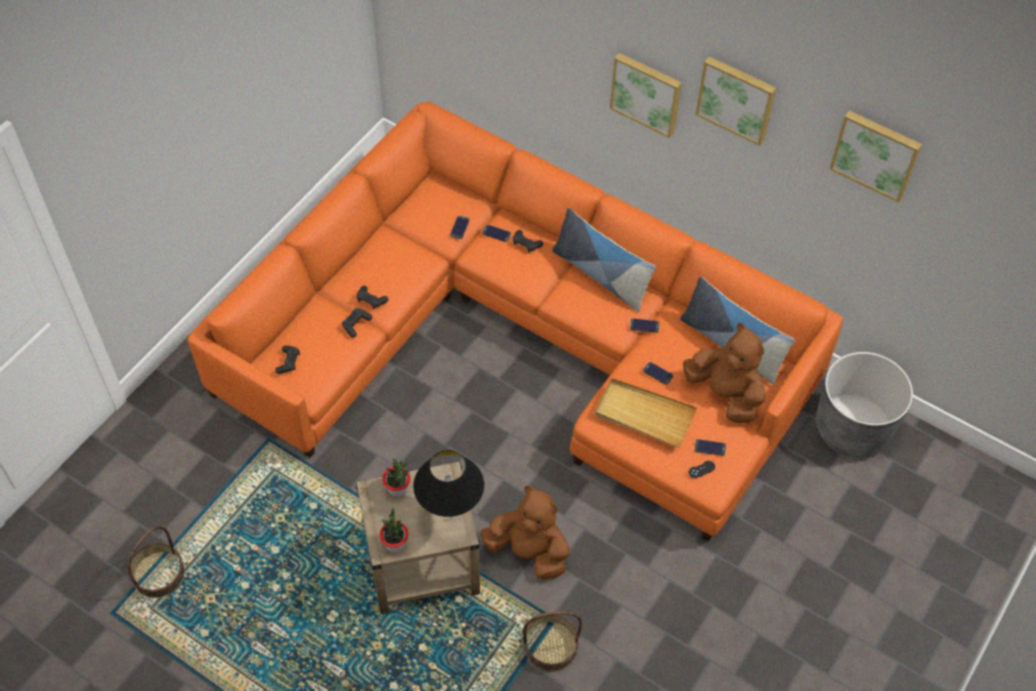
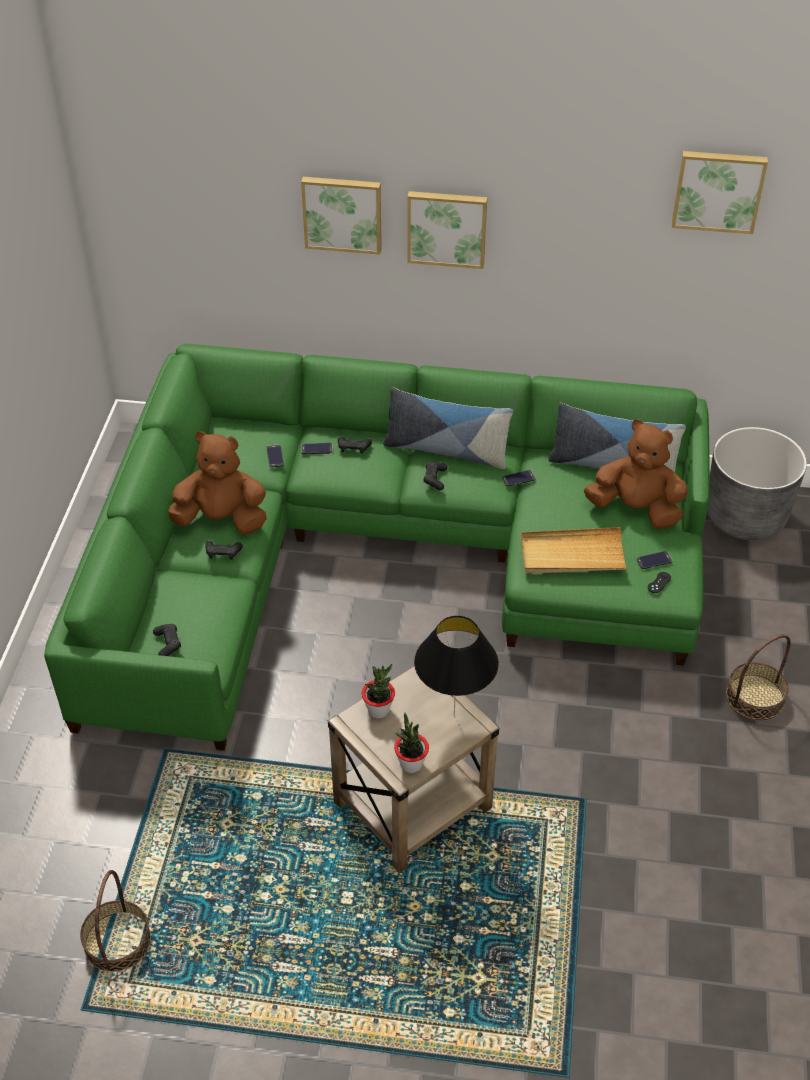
camera: 25 degrees left, 10 degrees down
orange sofa [187,102,843,542] -> green sofa [44,343,710,751]
black game controller [342,308,372,338] -> black game controller moved to [423,462,448,490]
brown plush toy [480,486,570,580] -> brown plush toy moved to [168,431,267,534]
basket [523,611,582,672] -> basket moved to [726,634,790,720]
phone [643,362,673,385] -> none
picture [696,57,776,146] -> picture moved to [301,177,382,255]

